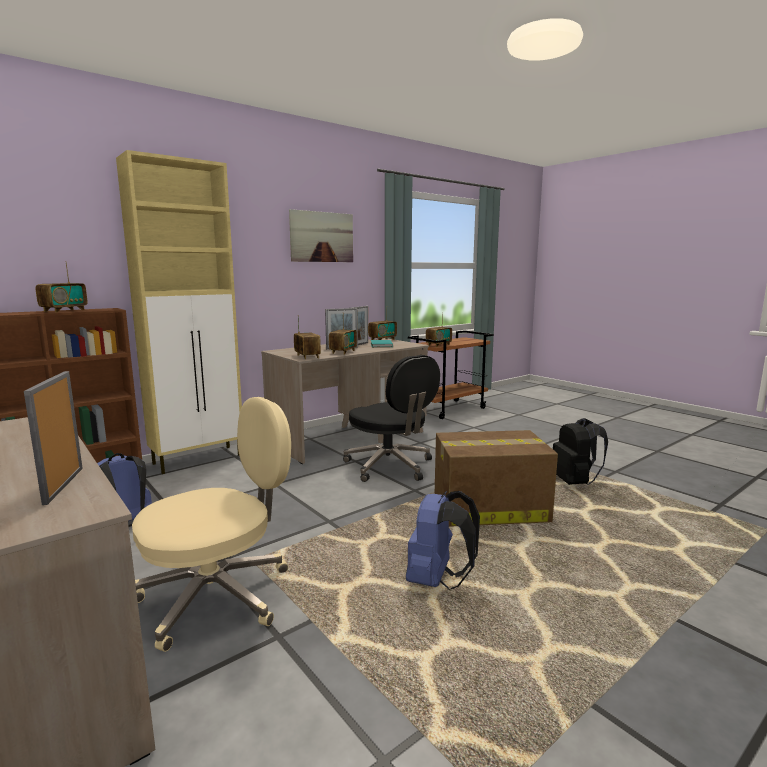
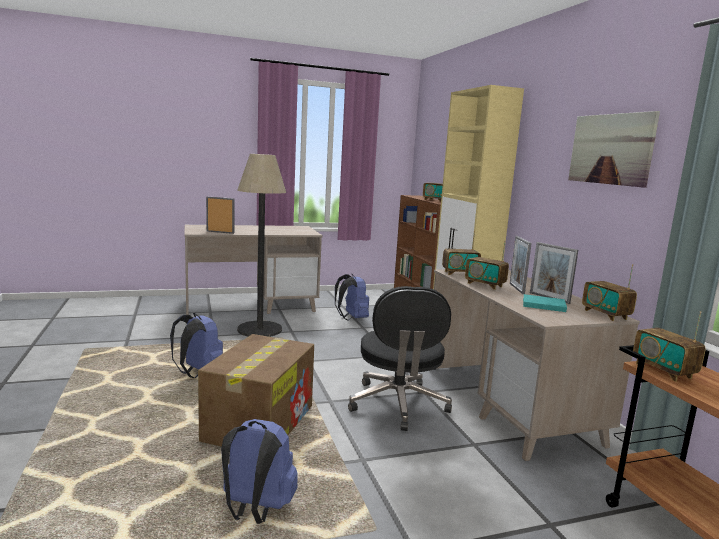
camera: 110 degrees right, 0 degrees up
beige office chair [132,397,291,652] -> floor lamp [237,154,286,337]
black office chair [343,355,440,482] -> black office chair turned 75 degrees counterclockwise [348,286,452,431]
black backpack [553,418,608,485] -> blue backpack [221,419,298,524]

